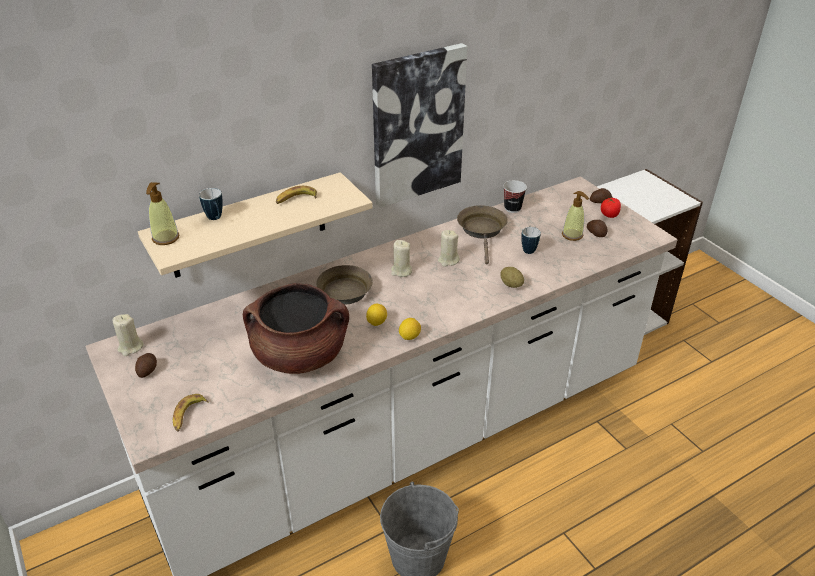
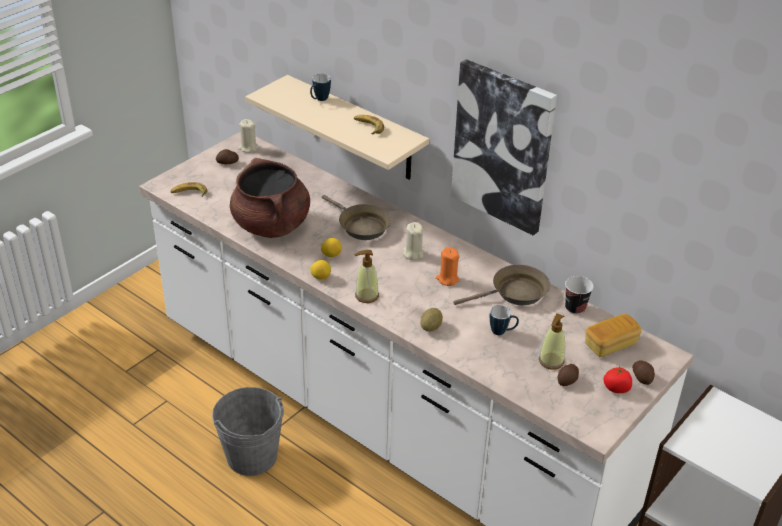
camera: 70 degrees right, 0 degrees up
soap dispenser [146,182,179,245] -> soap dispenser moved to [354,250,379,303]
beige candle [438,230,460,267] -> orange candle [436,247,460,286]
none -> bread [585,314,642,357]

